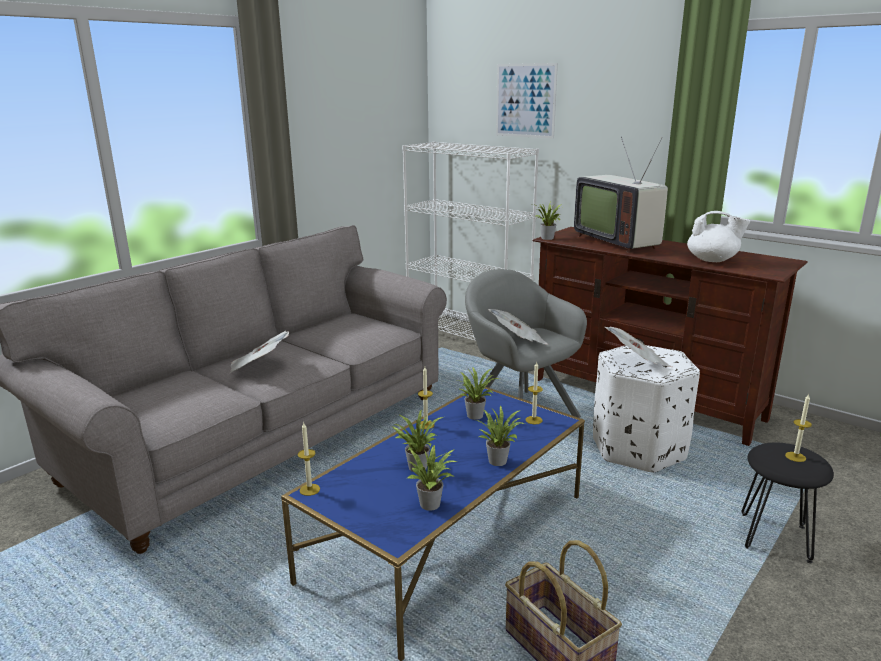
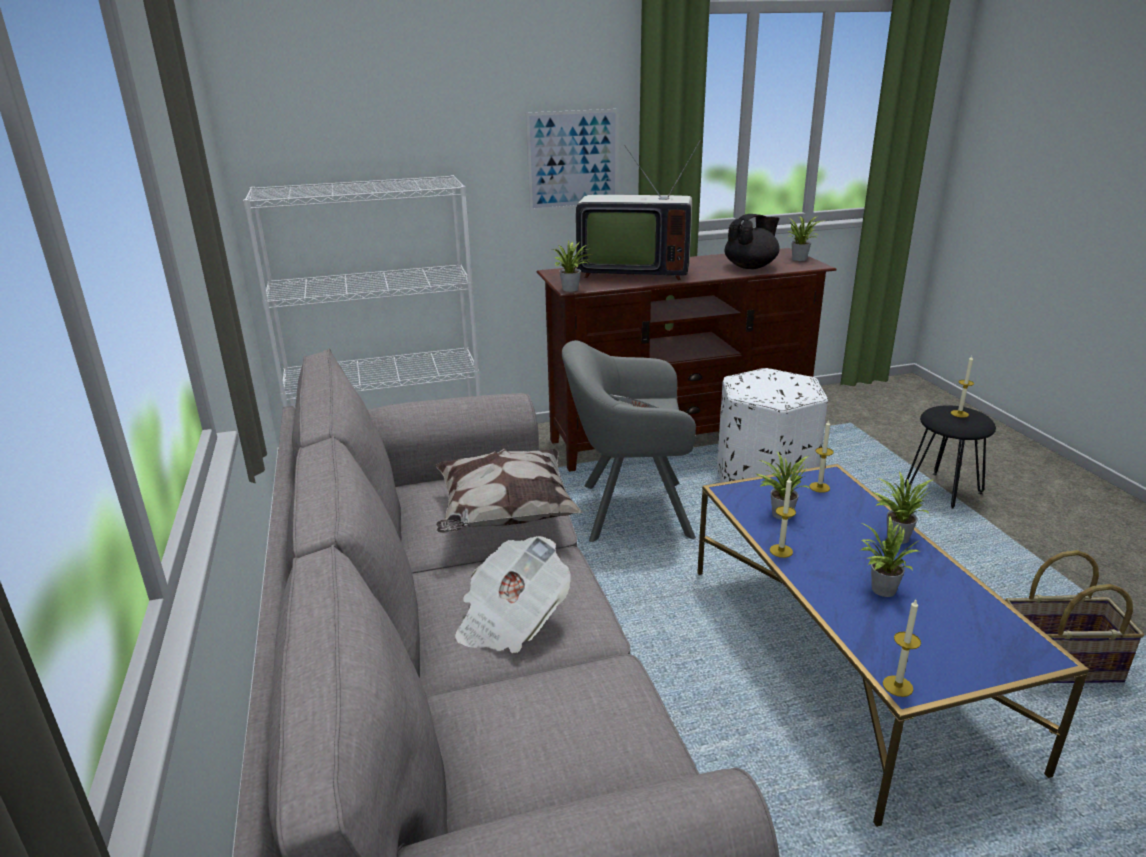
camera: 55 degrees left, 5 degrees up
potted plant [406,444,457,511] -> potted plant moved to [787,214,821,261]
picture [496,63,558,139] -> picture moved to [526,109,618,212]
newspaper [605,327,672,367] -> none
white teapot [687,211,751,262] -> black teapot [725,214,780,269]
none -> pillow [435,449,583,533]

